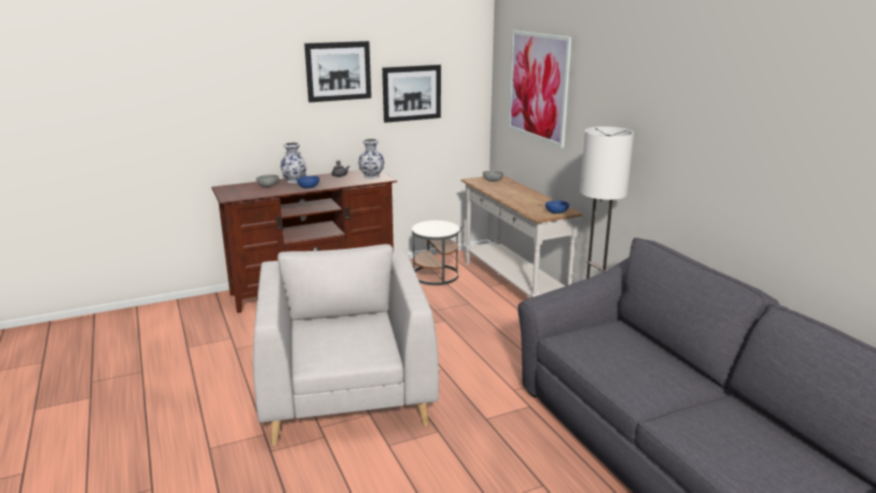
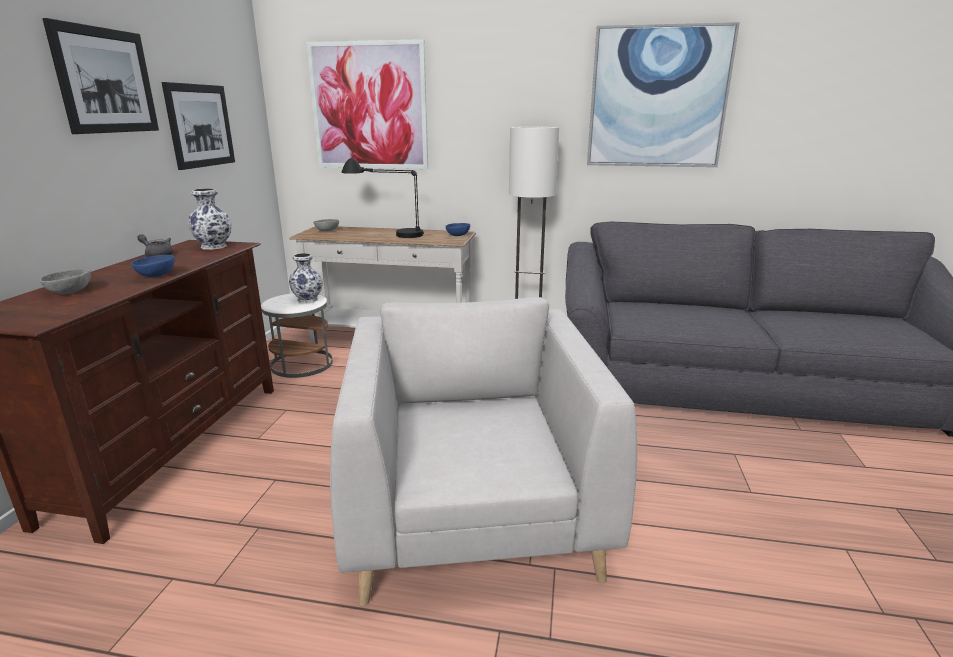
camera: 55 degrees left, 0 degrees up
grey armchair [253,244,439,446] -> grey armchair turned 60 degrees clockwise [330,297,637,606]
vase [281,142,307,183] -> vase moved to [289,253,322,304]
none -> black table lamp [341,158,424,238]
none -> picture [587,22,740,167]

